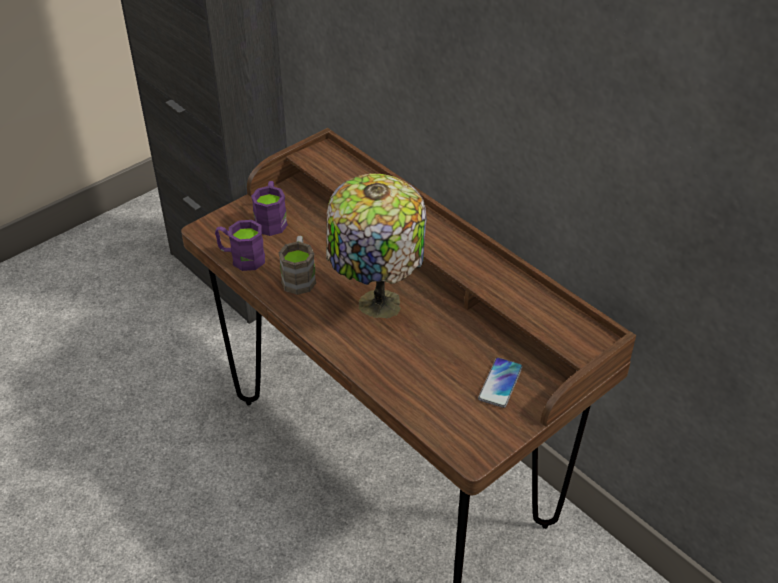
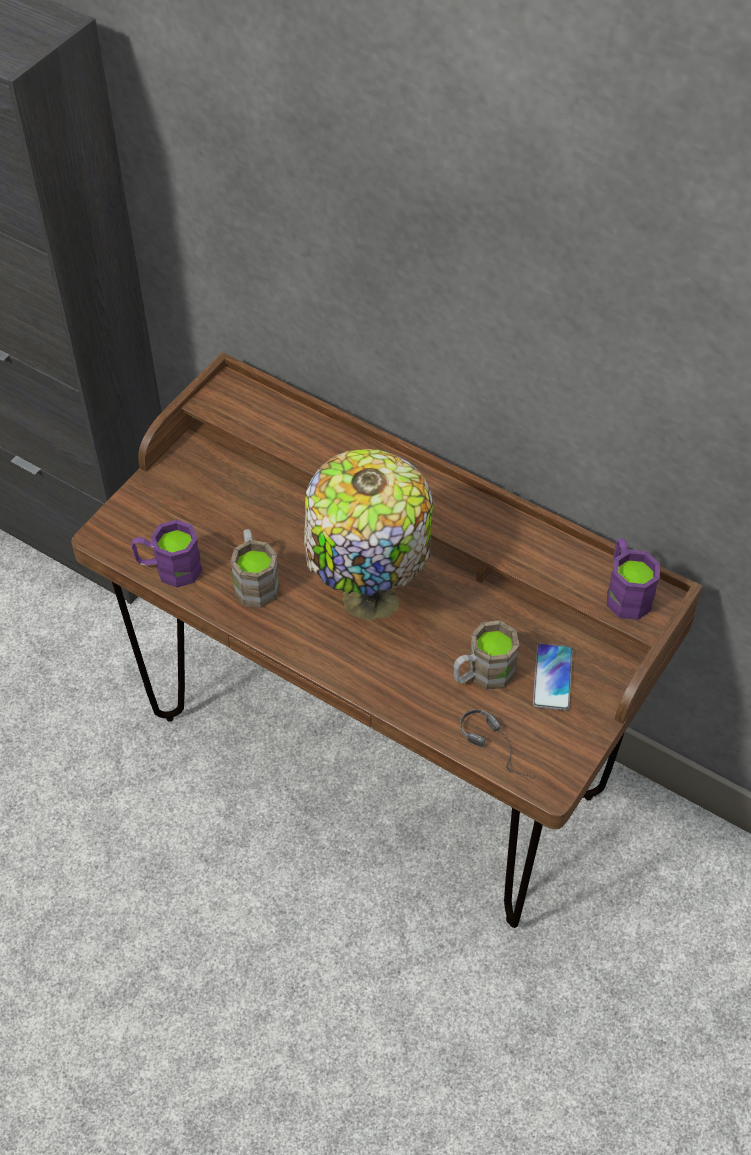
camera: 15 degrees left, 10 degrees up
purple mug [251,181,288,236] -> purple mug moved to [607,538,660,620]
none -> brown mug [453,620,520,690]
none -> headphones [460,709,535,779]

